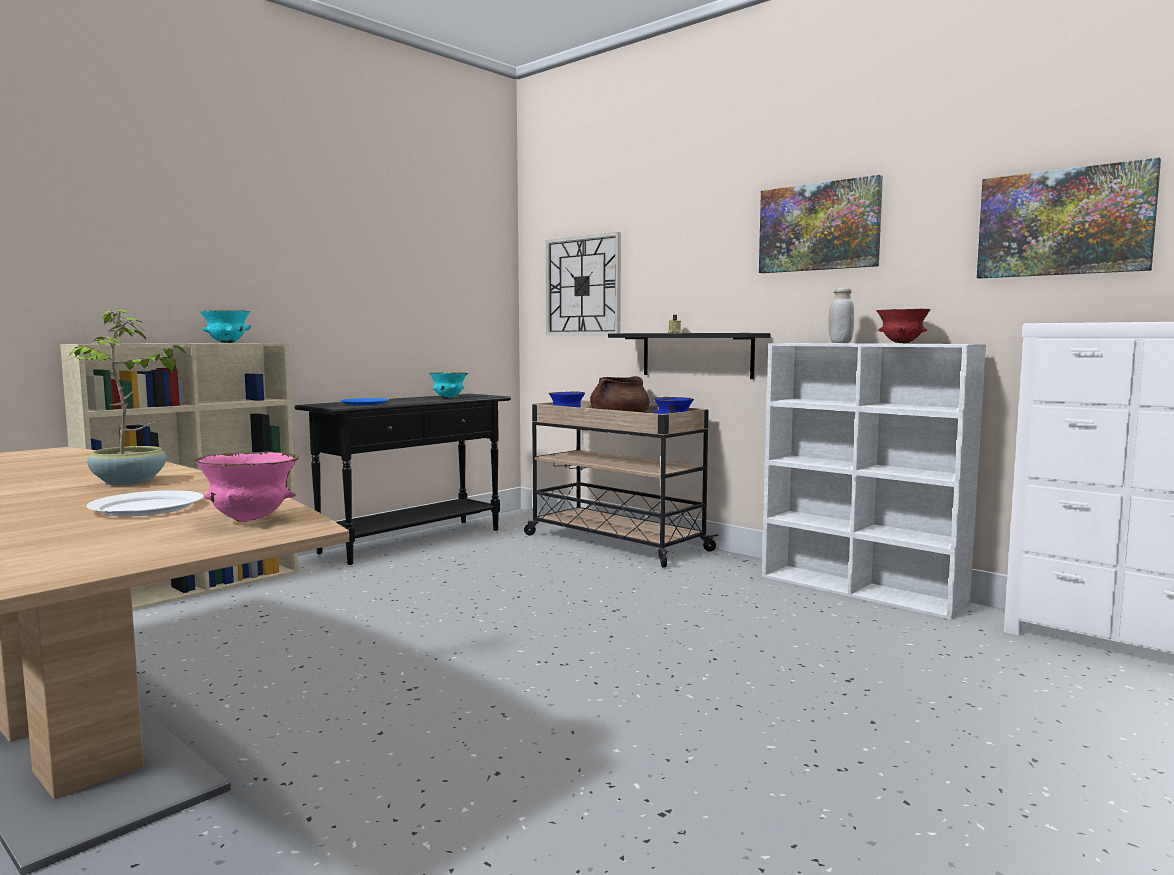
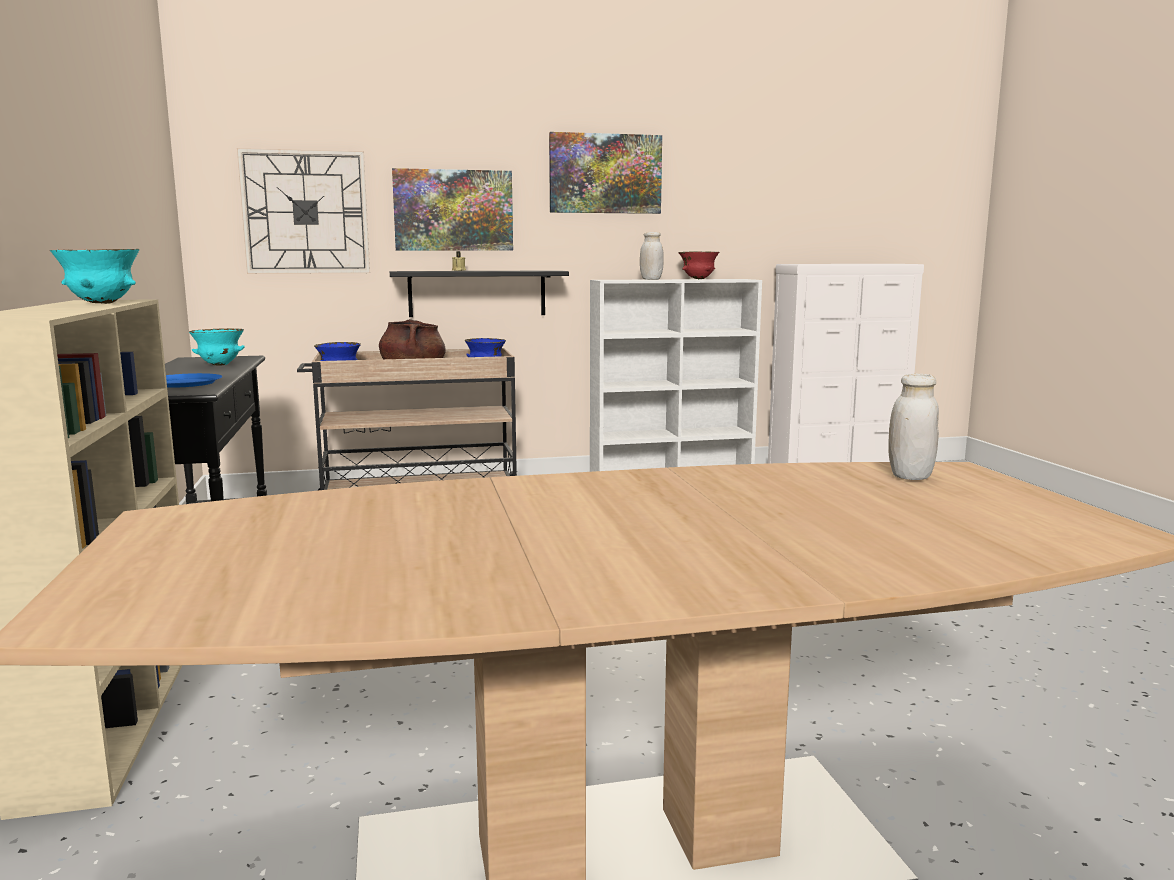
camera: 55 degrees left, 5 degrees up
potted plant [66,310,186,485] -> none
white plate [86,490,203,517] -> none
pink bowl [195,451,299,522] -> white jar [888,373,939,480]
picture [977,157,1161,278] -> picture moved to [392,168,513,251]

